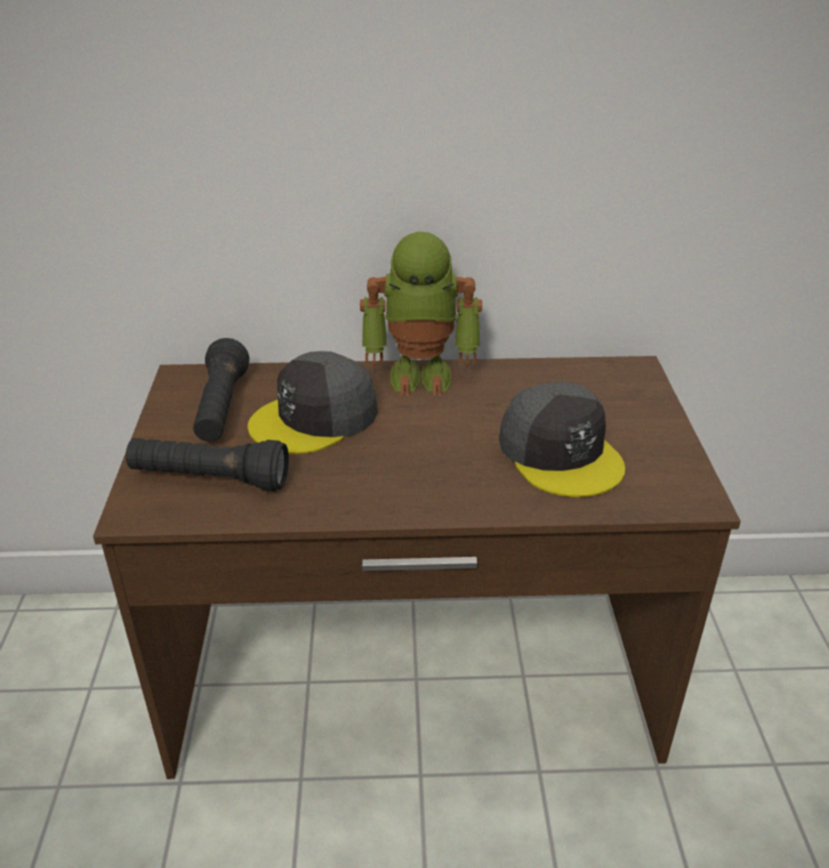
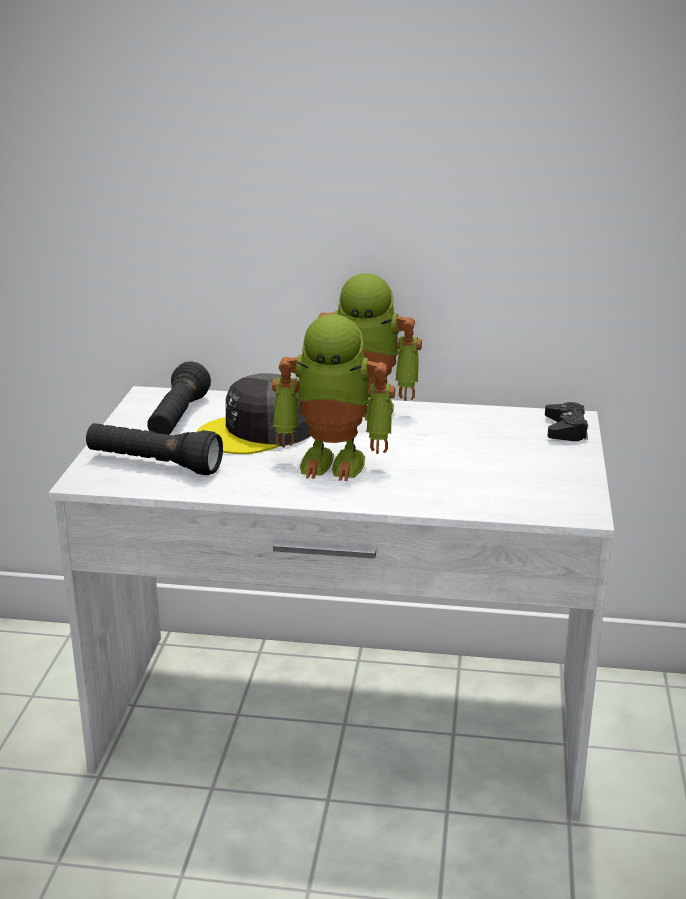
camera: 10 degrees right, 10 degrees down
brown desk [93,356,741,779] -> white desk [49,386,614,821]
grey cap [499,382,625,497] -> none
none -> toy robot [272,314,395,481]
none -> black game controller [545,402,588,441]

